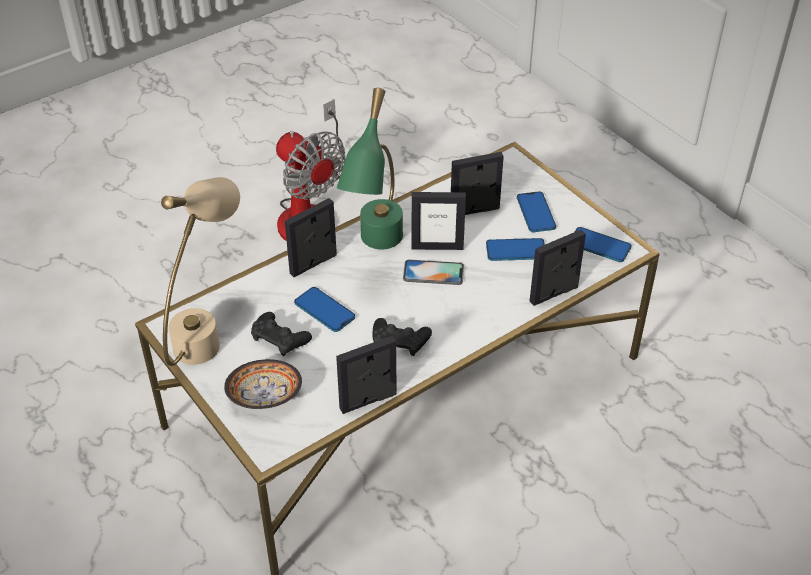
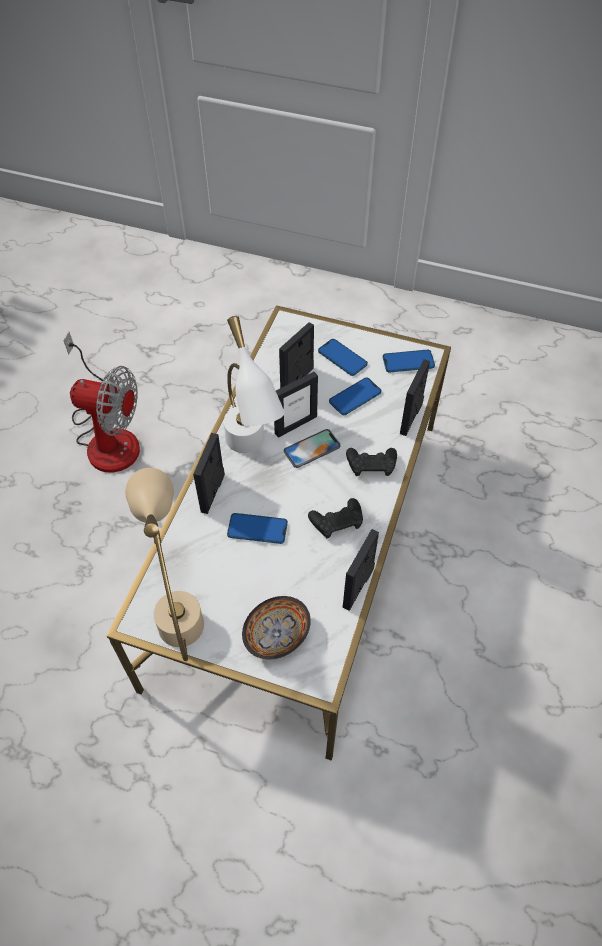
camera: 35 degrees left, 10 degrees up
black game controller [251,312,312,356] -> black game controller moved to [346,448,397,476]
green table lamp [337,88,403,249] -> white table lamp [224,316,285,453]

